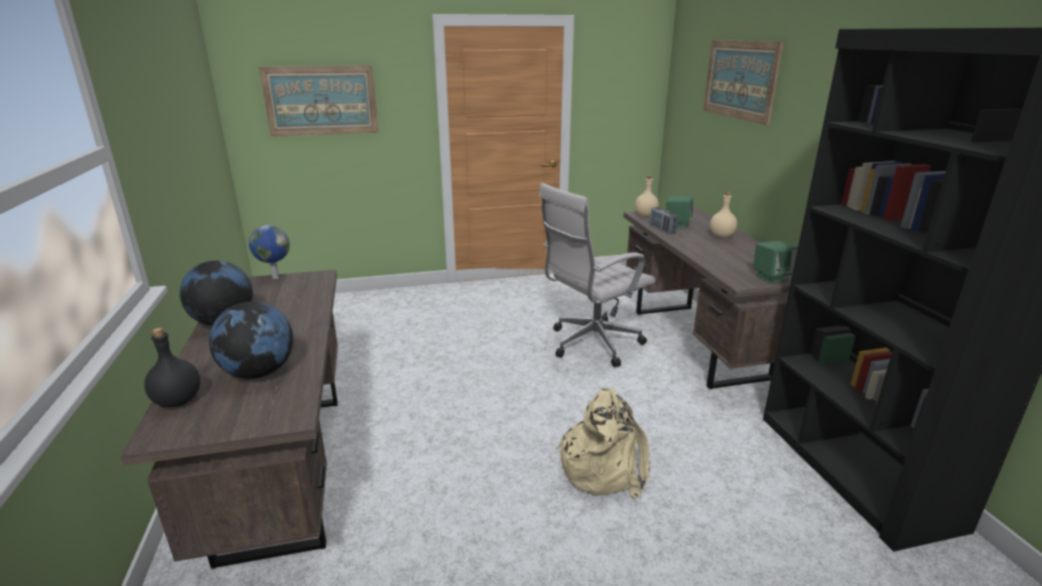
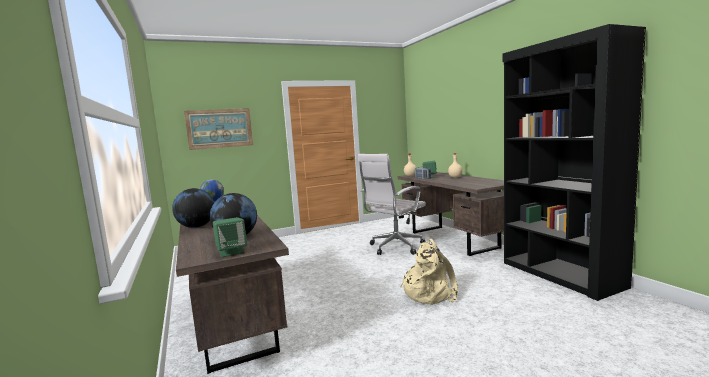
camera: 10 degrees left, 15 degrees down
black bottle [144,328,200,407] -> none
picture [703,40,784,125] -> none
green speaker [753,241,798,283] -> green speaker moved to [213,217,247,257]

